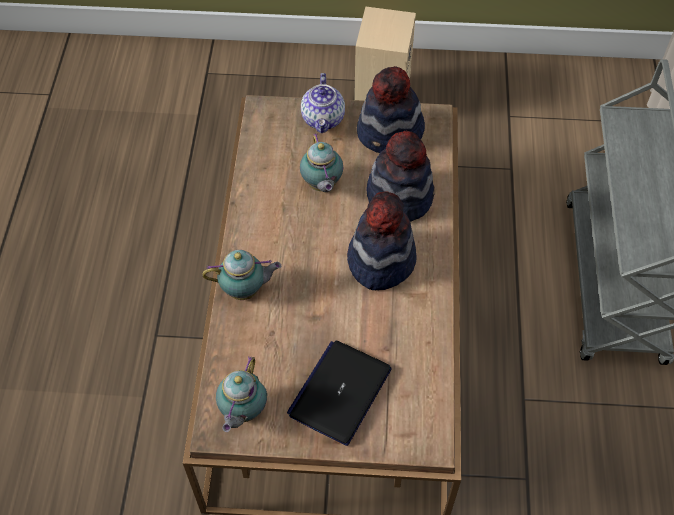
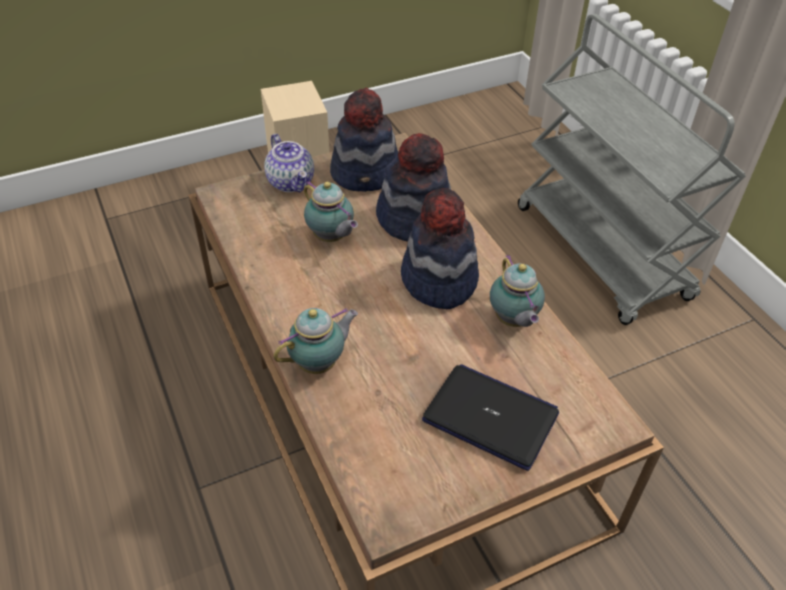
camera: 30 degrees left, 10 degrees down
teapot [216,356,267,432] -> teapot moved to [490,255,545,327]
laptop [287,341,392,446] -> laptop turned 120 degrees clockwise [422,364,559,471]

